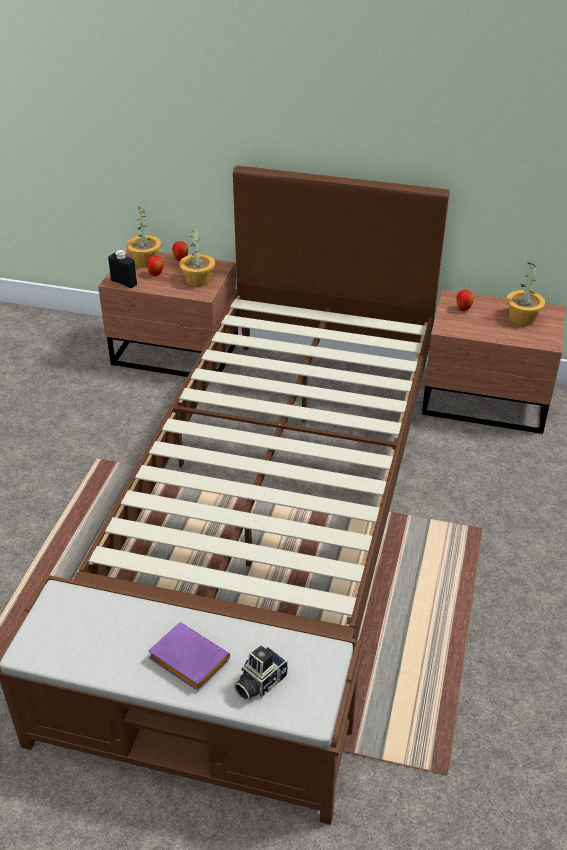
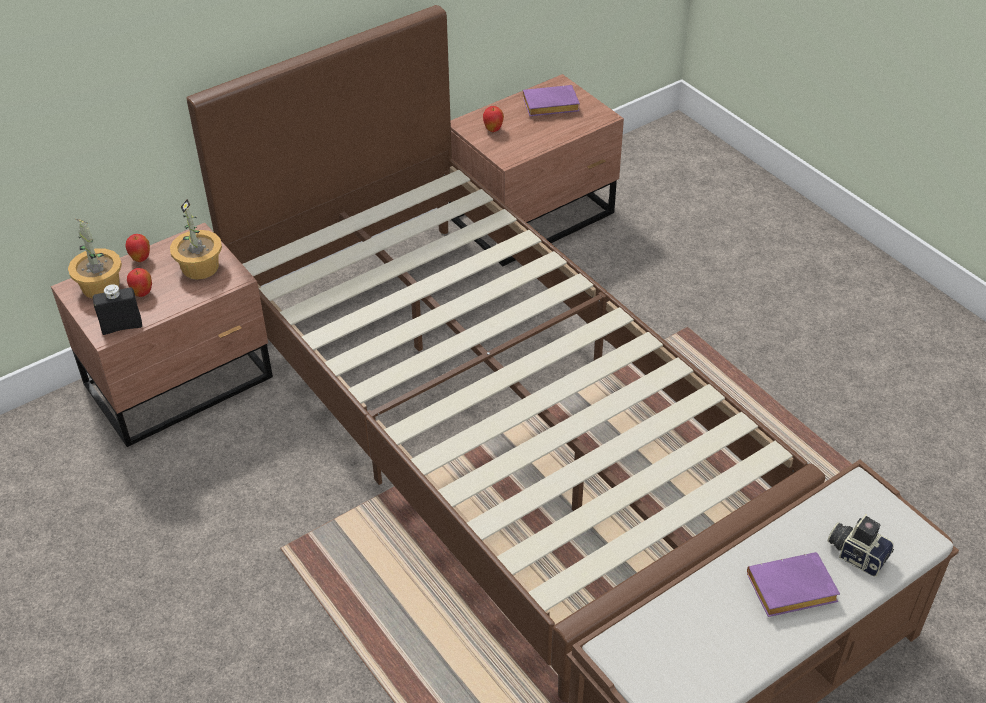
camera: 50 degrees left, 5 degrees up
camera [234,645,288,701] -> camera turned 135 degrees clockwise [828,514,894,577]
potted plant [506,262,545,325] -> purple book [523,85,580,116]

